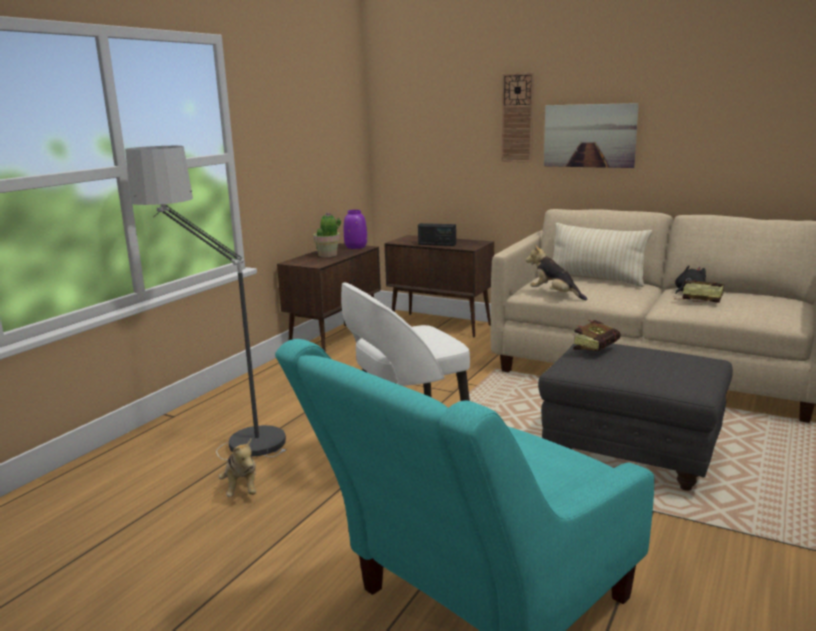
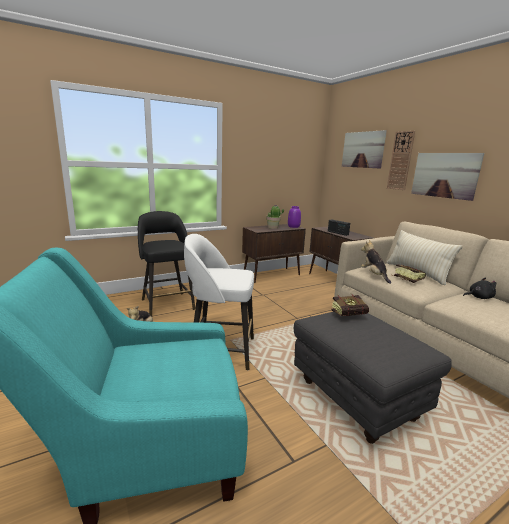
camera: 30 degrees right, 0 degrees up
floor lamp [125,146,286,460] -> black stool [138,211,195,316]
book [682,280,724,303] -> book moved to [393,264,426,283]
none -> picture [342,130,387,169]

